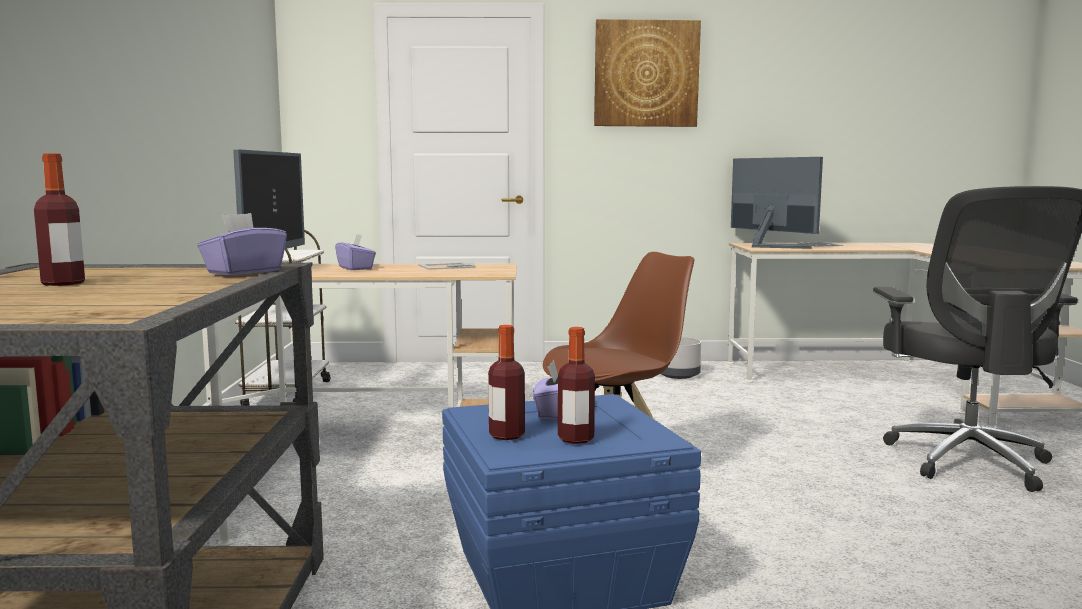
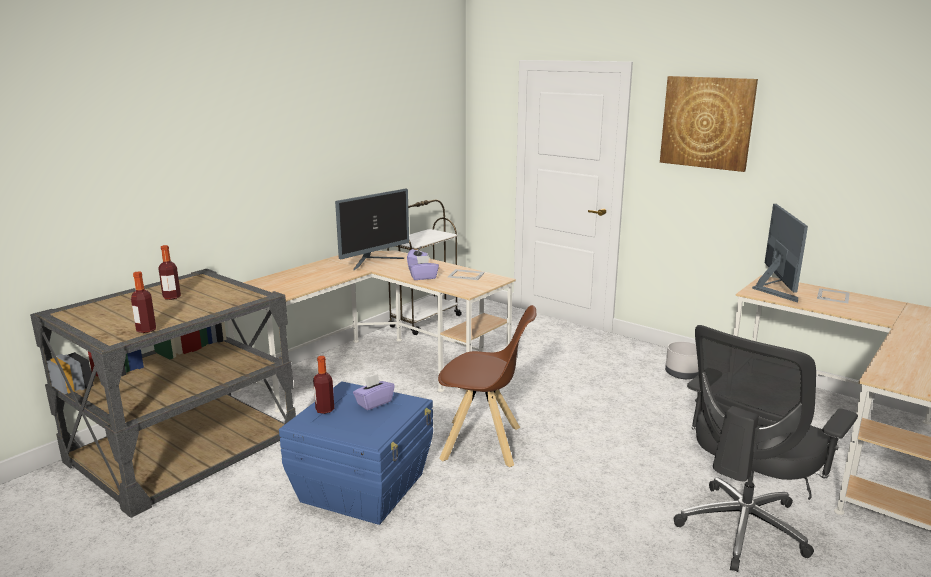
camera: 40 degrees right, 10 degrees up
purple tissue box [197,213,287,275] -> purple tissue box moved to [408,256,439,280]
bottle [558,327,595,444] -> bottle moved to [131,271,156,333]

